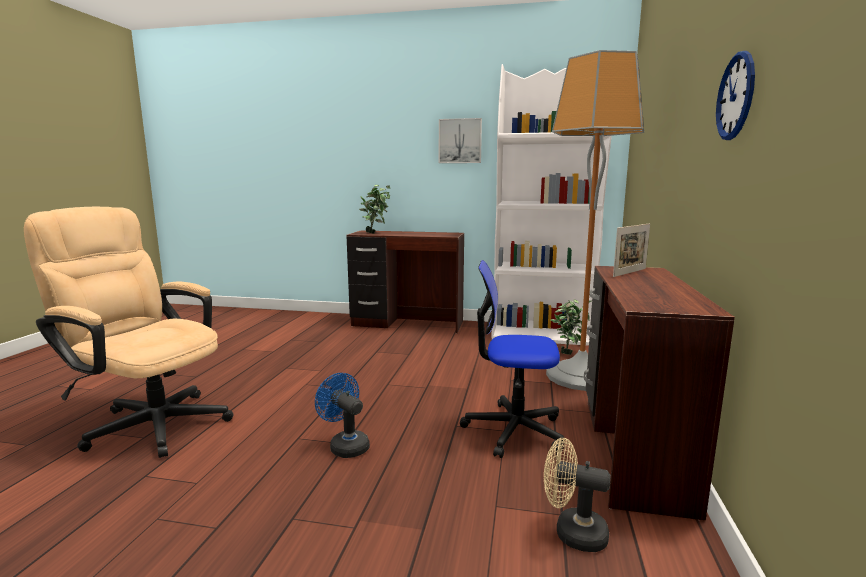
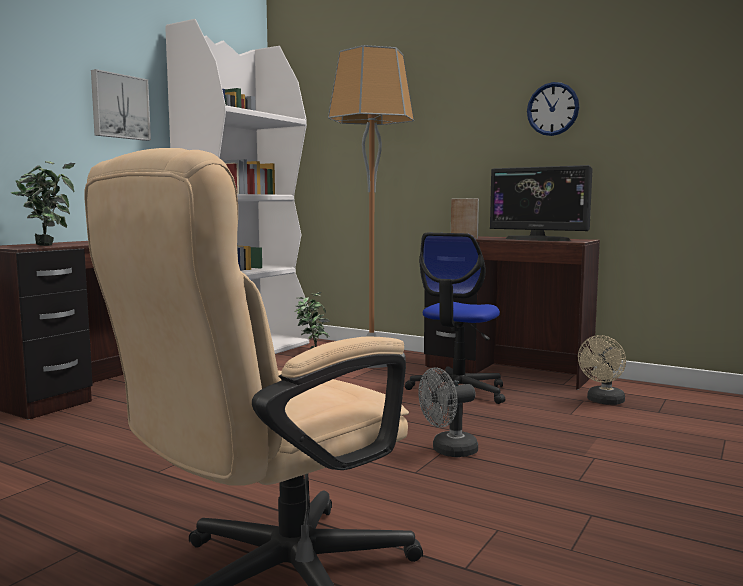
camera: 70 degrees left, 5 degrees down
blue fan [315,373,370,458] -> grey fan [419,367,478,457]
none -> monitor [490,165,592,241]

